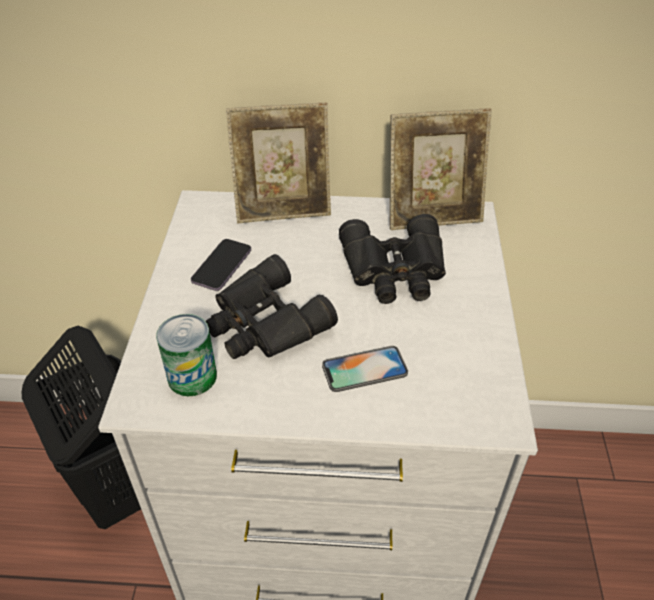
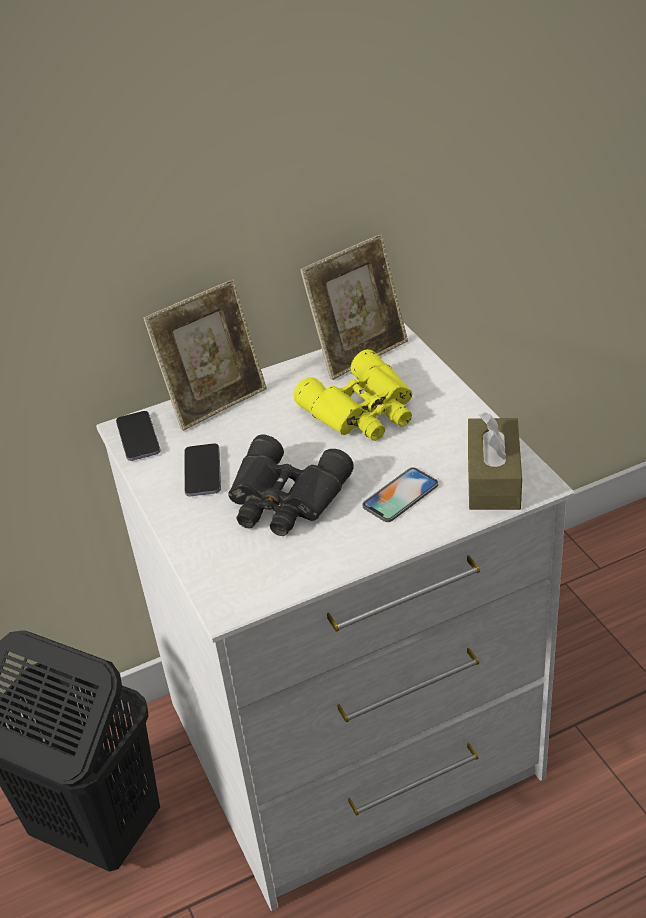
camera: 25 degrees left, 5 degrees down
can [156,314,217,396] -> none
black binoculars [339,214,446,304] -> yellow binoculars [293,349,413,441]
none -> phone [116,411,161,461]
none -> brown tissue box [468,412,522,510]

